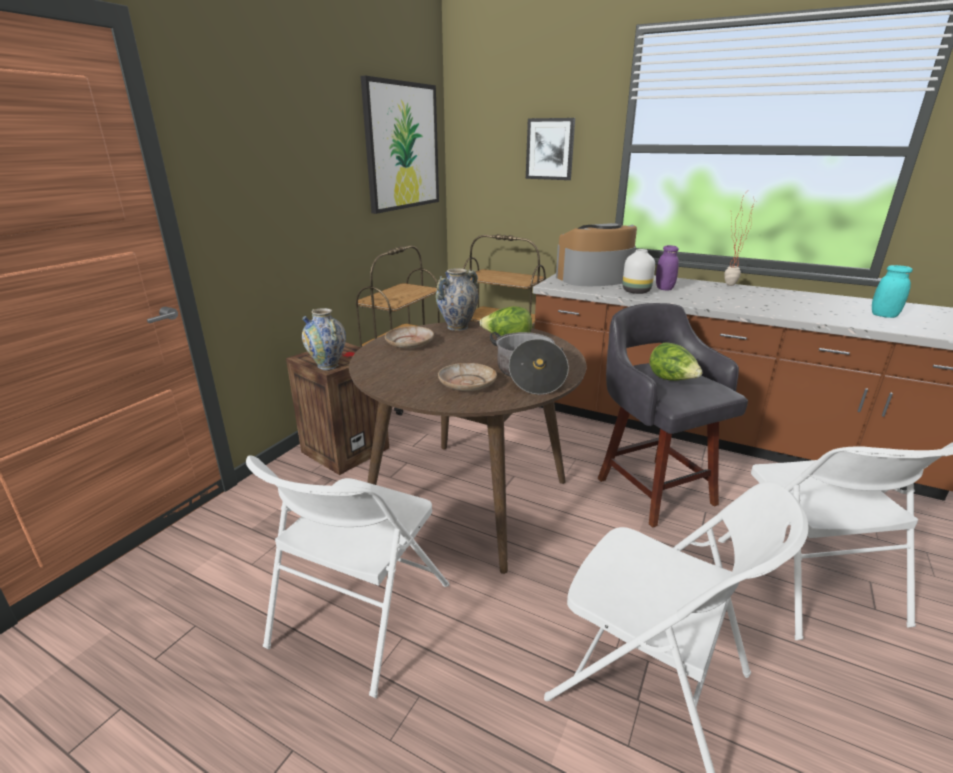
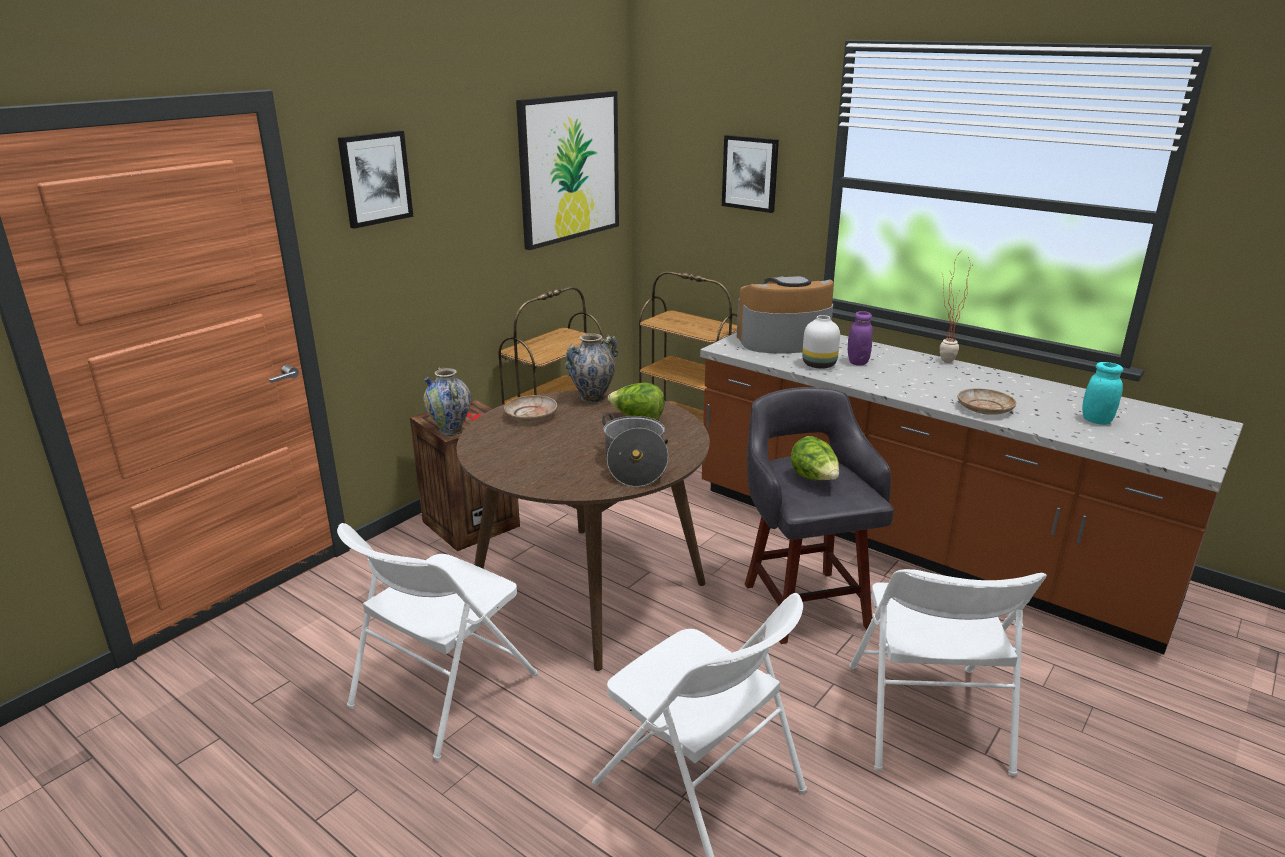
camera: 10 degrees right, 0 degrees up
beige plate [438,363,497,391] -> beige plate moved to [958,389,1016,415]
none -> picture [338,130,414,229]

